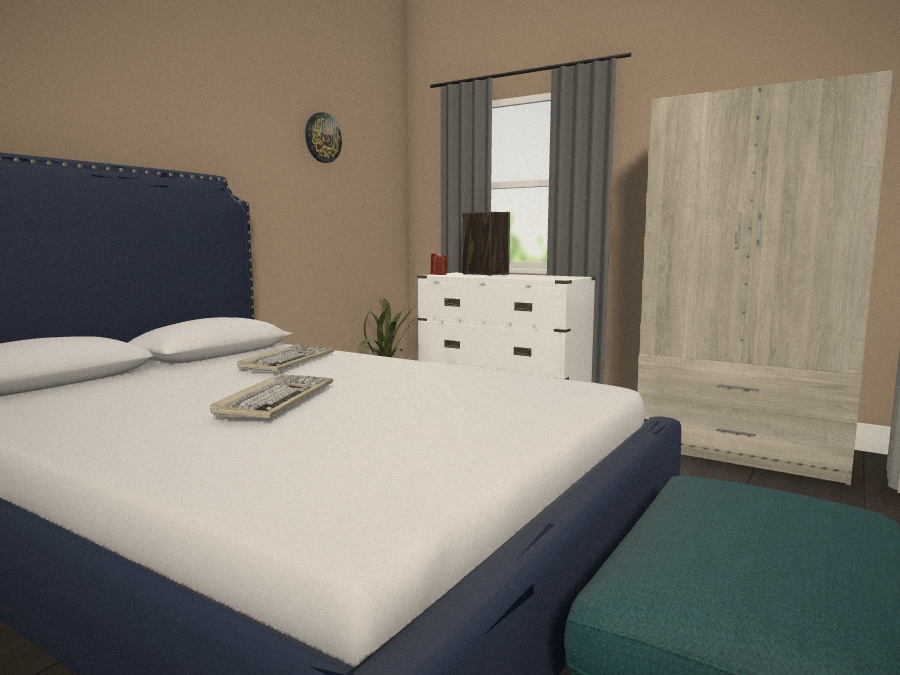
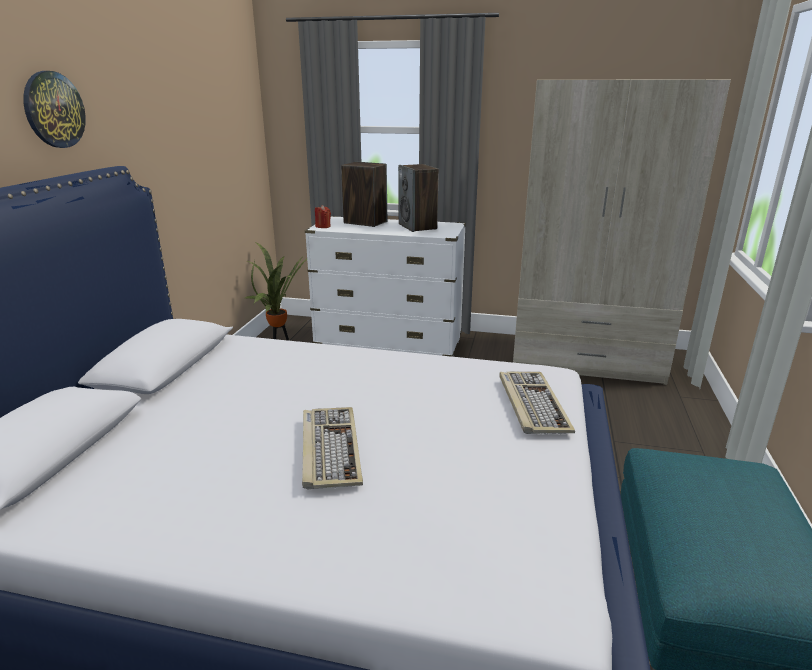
camera: 20 degrees left, 15 degrees up
keyboard [237,344,334,371] -> keyboard moved to [499,371,575,434]
wall clock [305,112,342,163] -> wall clock moved to [23,71,86,148]
none -> speaker [398,164,439,232]

